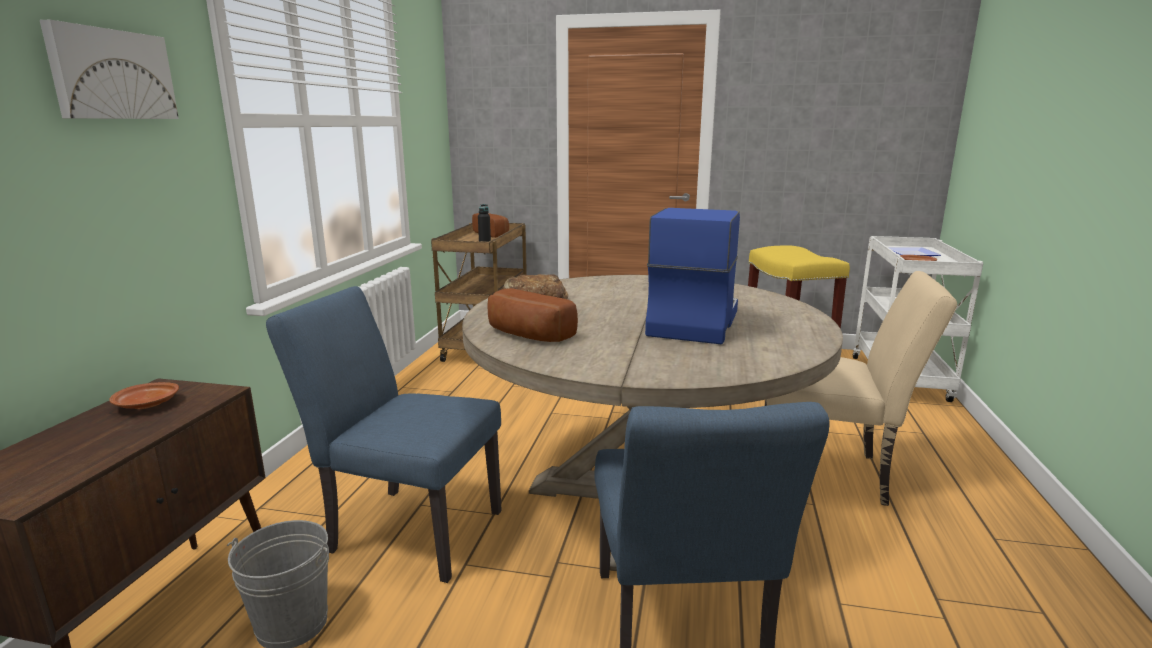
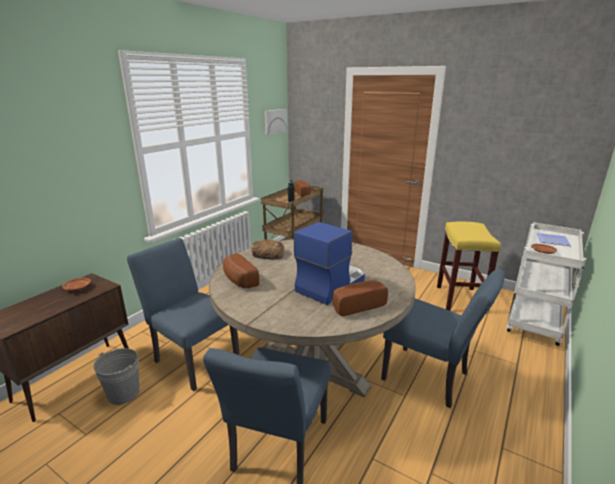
camera: 20 degrees right, 5 degrees up
picture [40,19,179,119] -> picture moved to [264,109,287,135]
beige chair [765,271,957,506] -> blue chair [381,269,505,408]
none -> bread [333,280,388,316]

